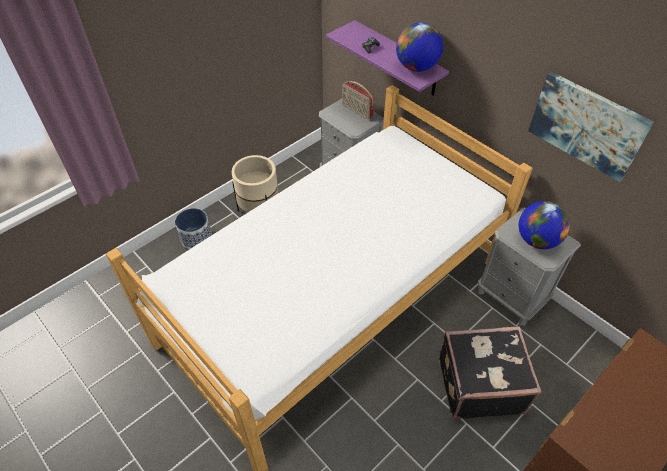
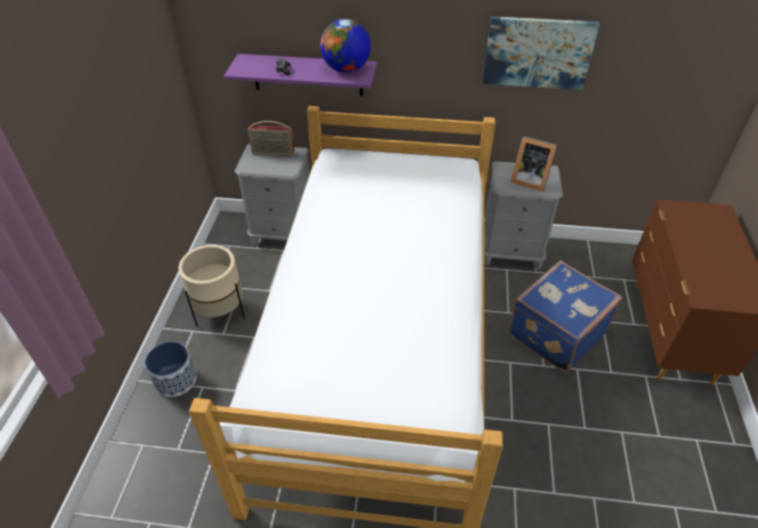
camera: 40 degrees left, 5 degrees down
black suitcase [439,326,542,419] -> blue suitcase [508,260,622,373]
globe [519,201,570,249] -> picture frame [511,136,557,192]

